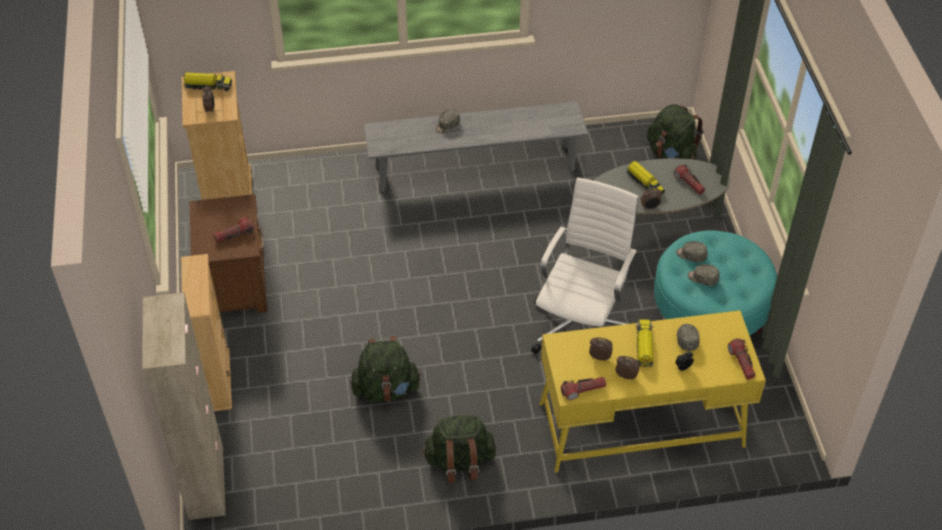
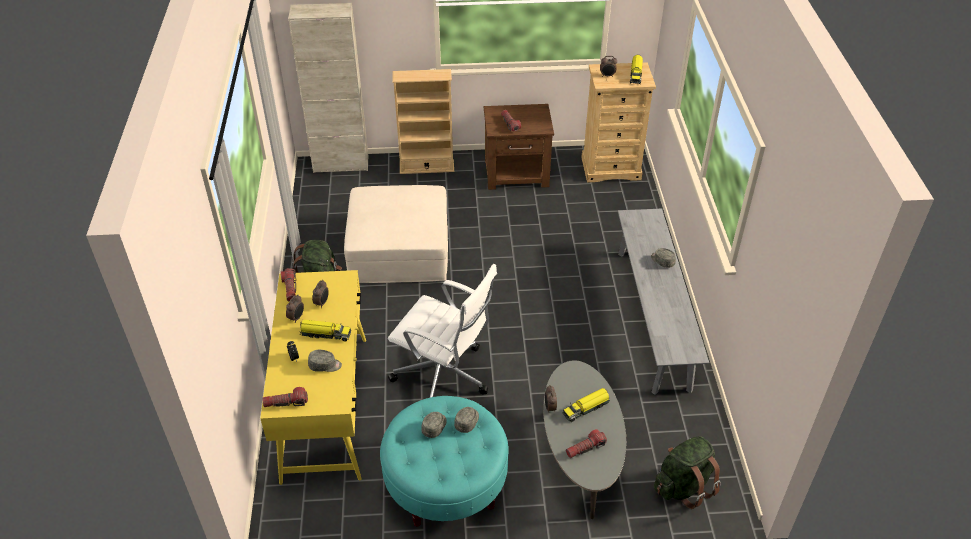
camera: 95 degrees right, 5 degrees down
green backpack [350,336,421,402] -> beige ottoman [344,185,448,283]

